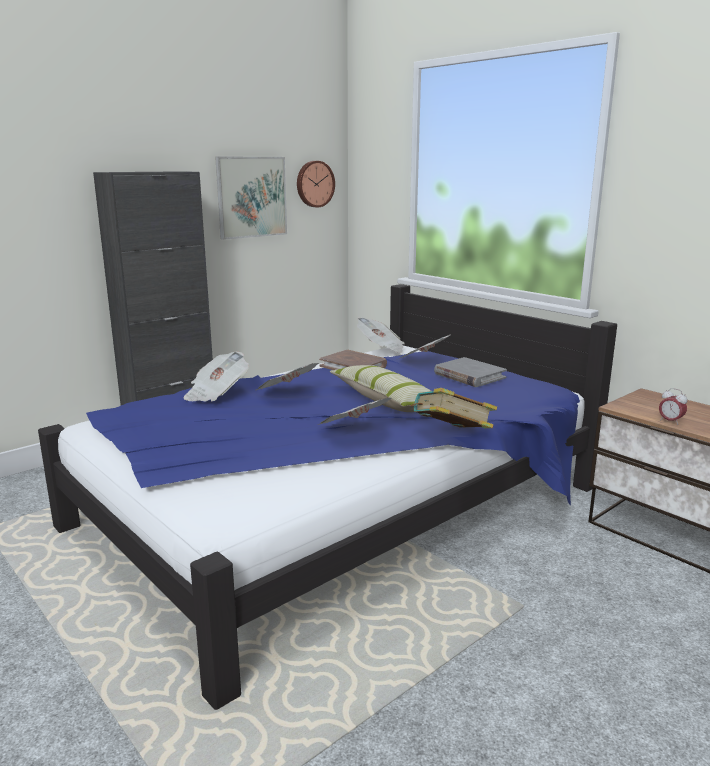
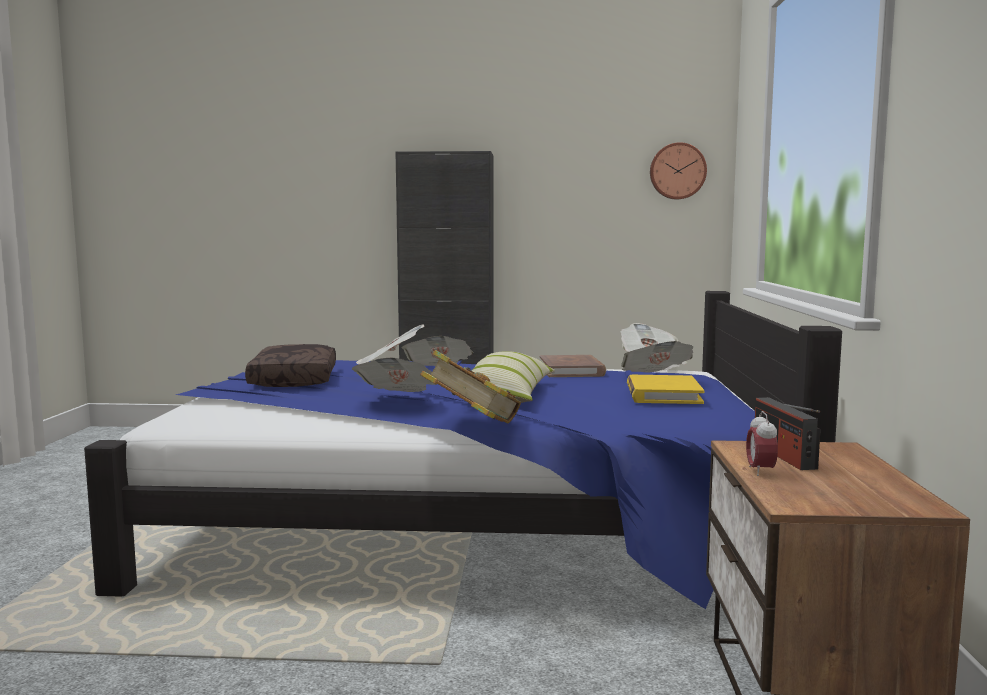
camera: 45 degrees right, 10 degrees down
picture [215,156,287,240] -> none
grey book [434,357,507,387] -> yellow book [627,375,704,404]
none -> brown pillow [245,344,336,387]
none -> radio [755,397,820,470]

